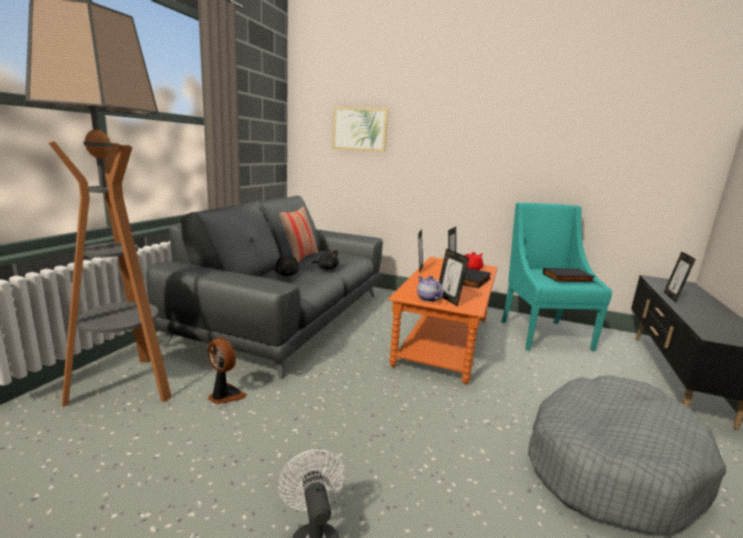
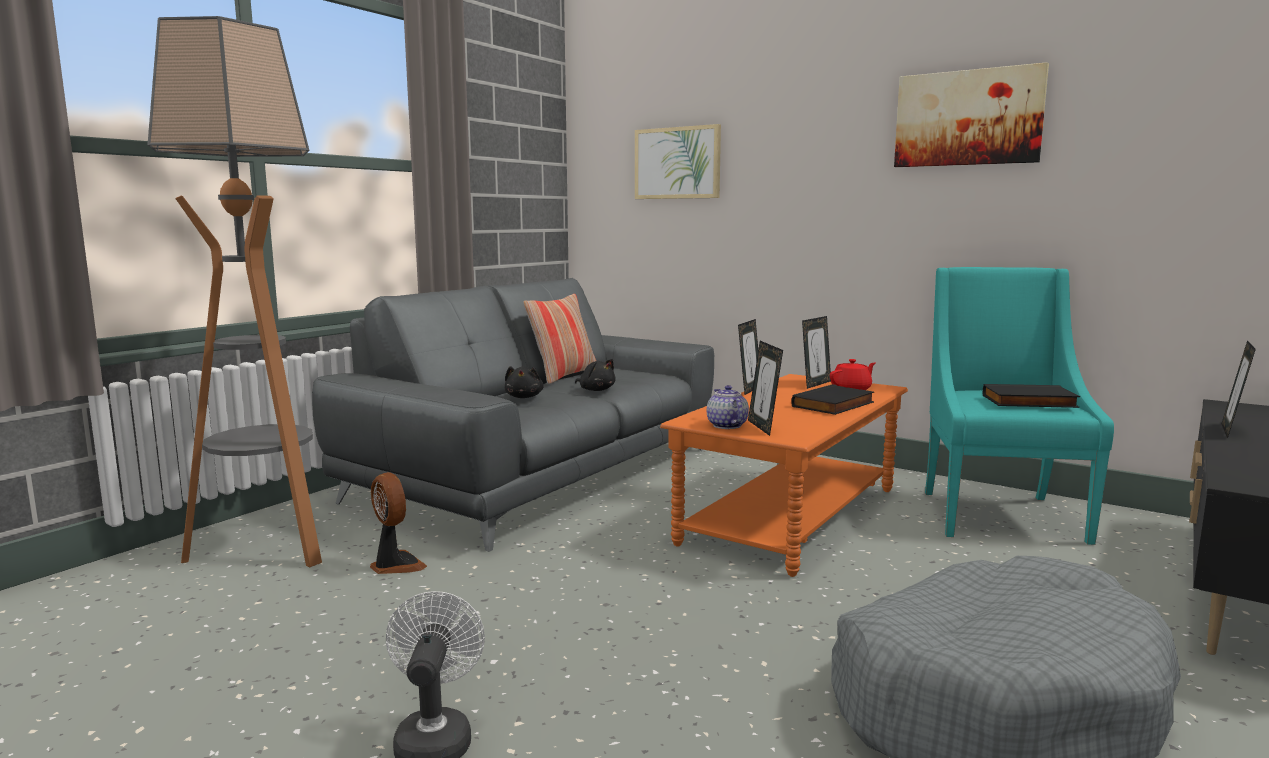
camera: 15 degrees right, 5 degrees down
none -> picture [894,62,1049,167]

